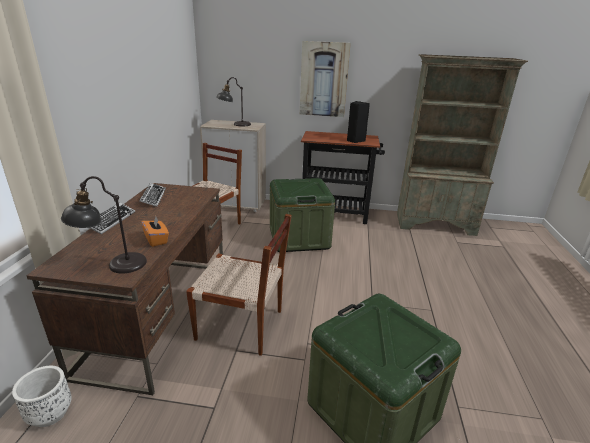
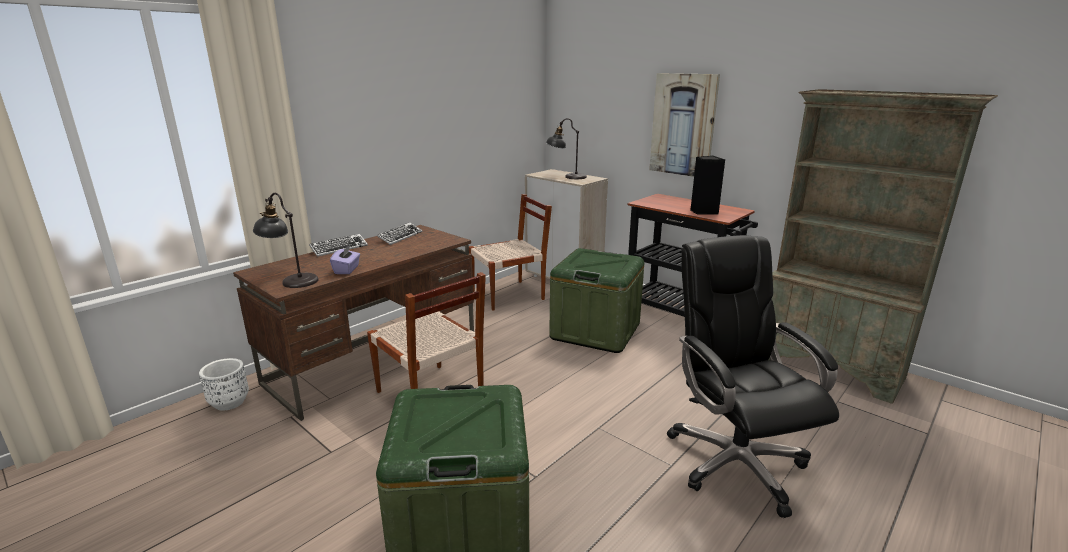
camera: 35 degrees right, 5 degrees down
orange tissue box [141,216,169,247] -> purple tissue box [330,245,360,274]
none -> black office chair [667,235,839,518]

